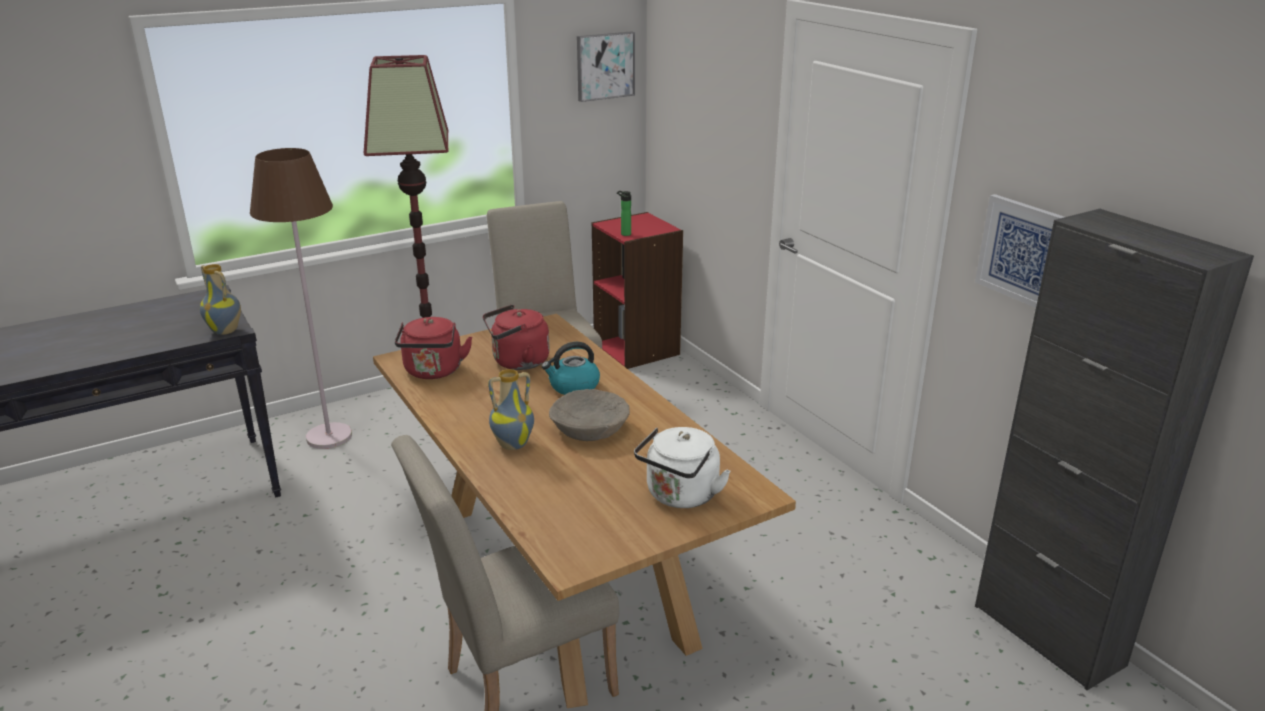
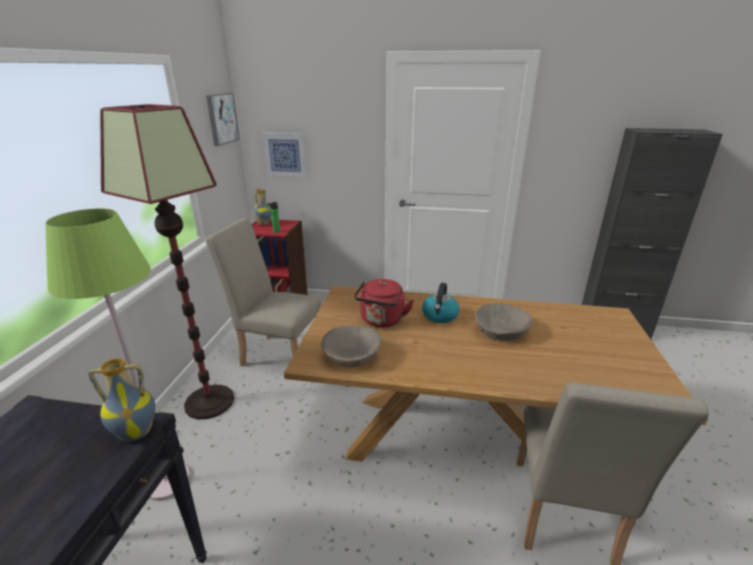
camera: 50 degrees left, 0 degrees up
brown floor lamp [250,148,352,449] -> green floor lamp [45,208,190,501]
red kettle [395,317,472,379] -> beige bowl [321,326,381,367]
vase [488,369,534,450] -> vase moved to [253,189,272,225]
white kettle [634,427,731,508] -> none
picture [975,194,1064,308] -> picture moved to [262,133,307,178]

